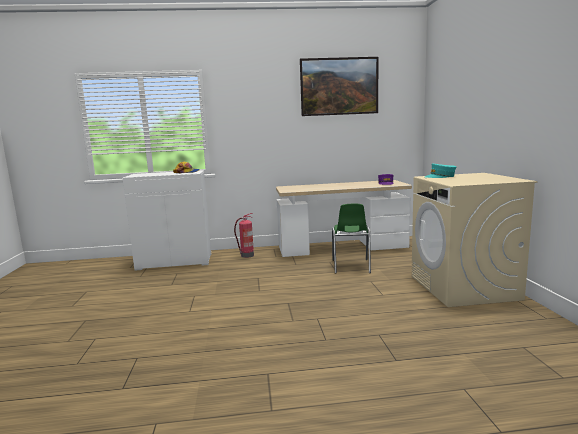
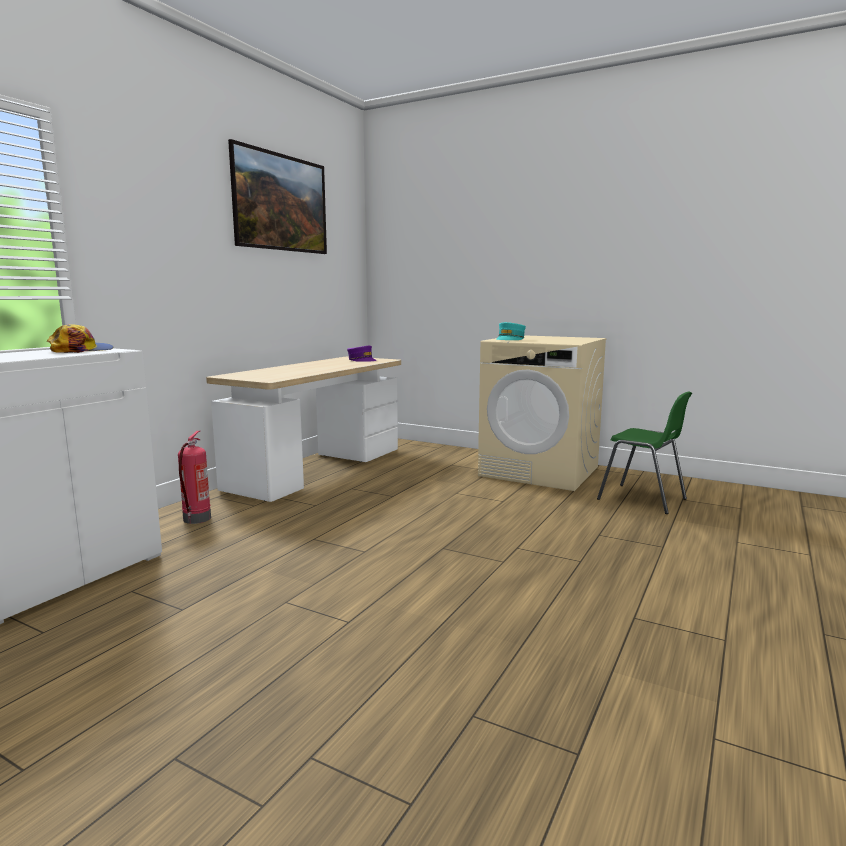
camera: 55 degrees left, 0 degrees up
green chair [332,204,371,274] -> green chair moved to [597,392,692,514]

